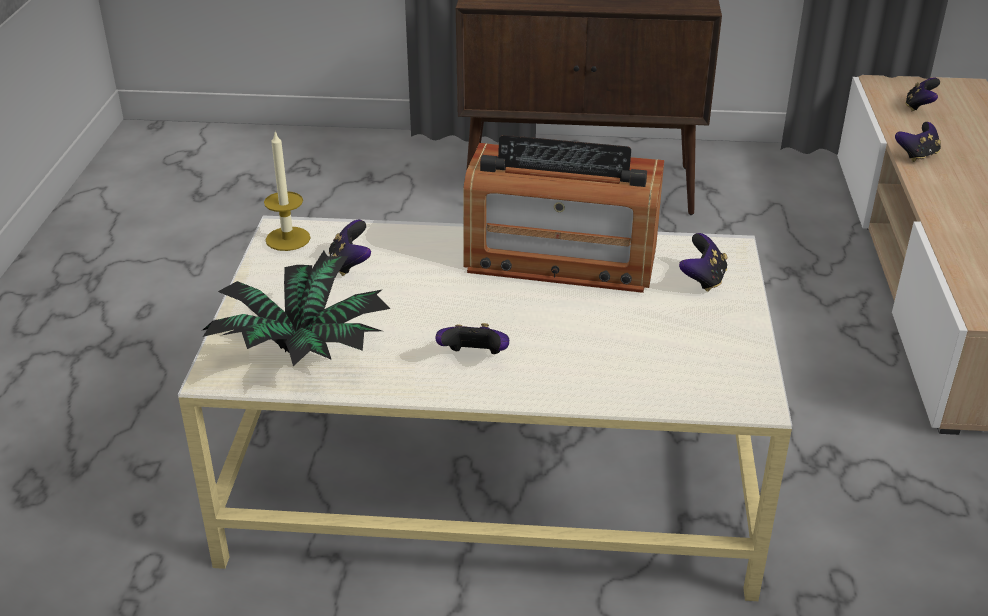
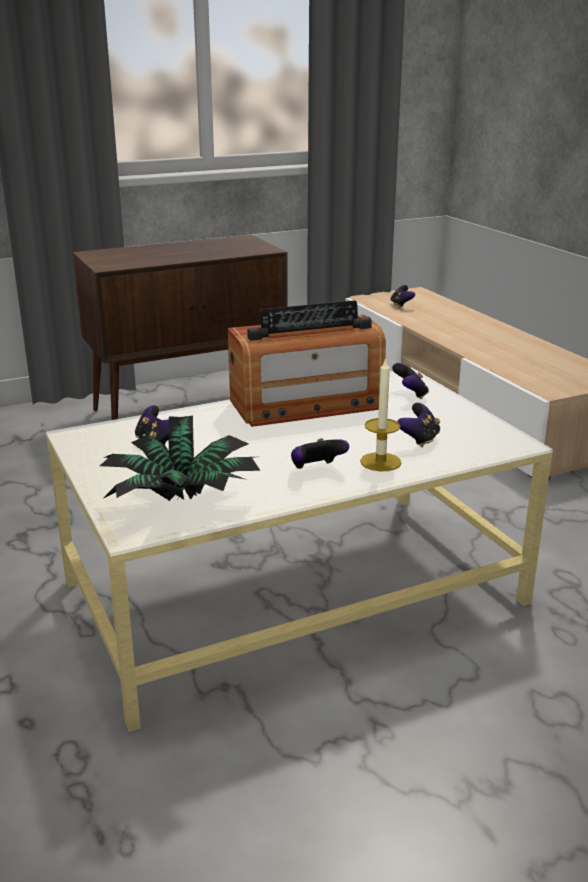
camera: 30 degrees left, 10 degrees down
candle [264,130,311,251] -> candle moved to [360,358,401,471]
game controller [895,122,941,162] -> game controller moved to [397,403,440,447]

